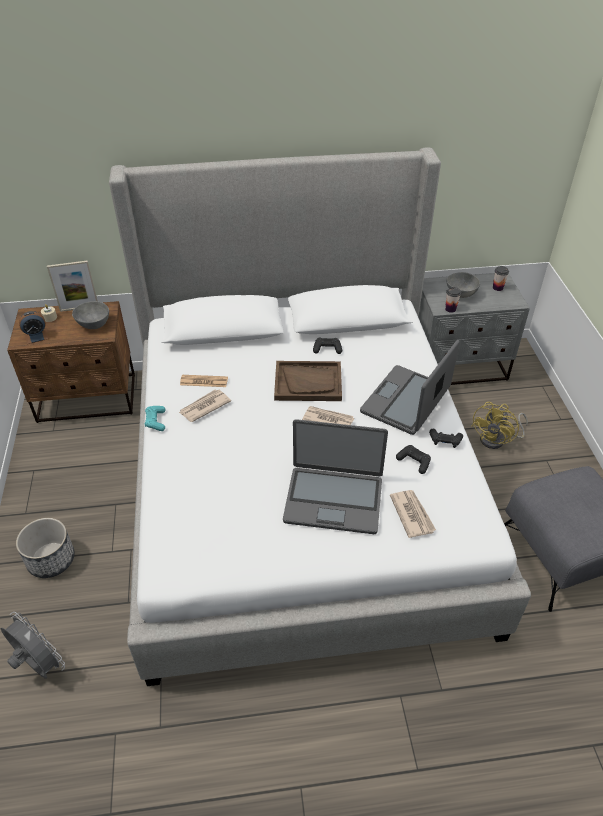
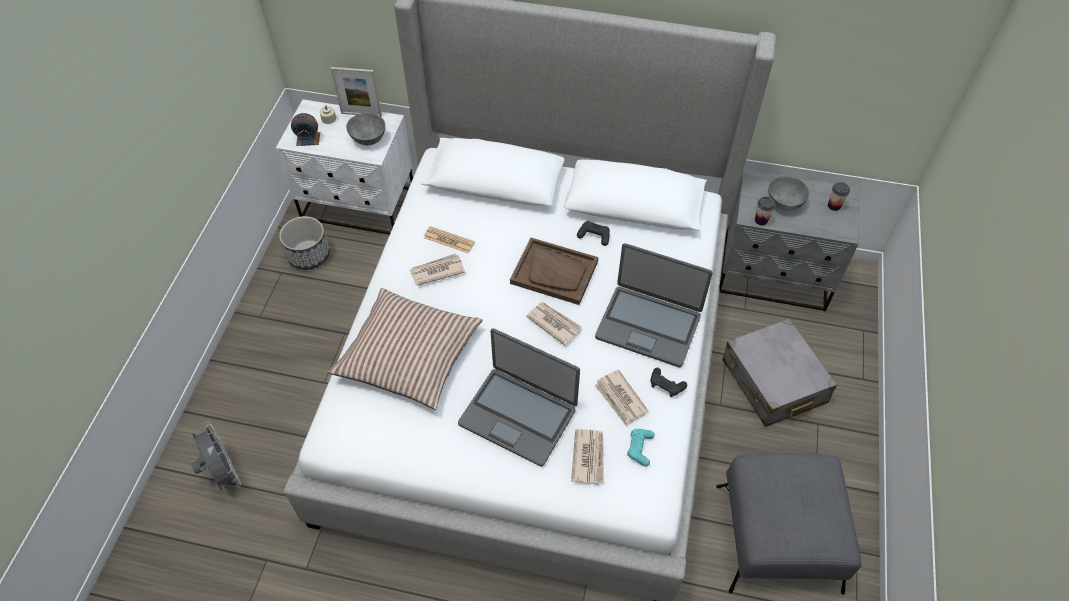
camera: 20 degrees right, 10 degrees up
brown nightstand [7,301,135,423] -> white nightstand [276,99,413,235]
planter [16,518,75,578] -> planter moved to [279,216,330,270]
turquoise game controller [145,406,166,431] -> turquoise game controller moved to [627,429,654,467]
laptop [360,340,460,435] -> laptop turned 120 degrees counterclockwise [595,243,713,367]
black game controller [396,445,431,474] -> newspaper [595,369,648,427]
yellow fan [471,402,528,449] -> grey suitcase [722,319,837,427]
none -> pillow [329,288,482,410]

